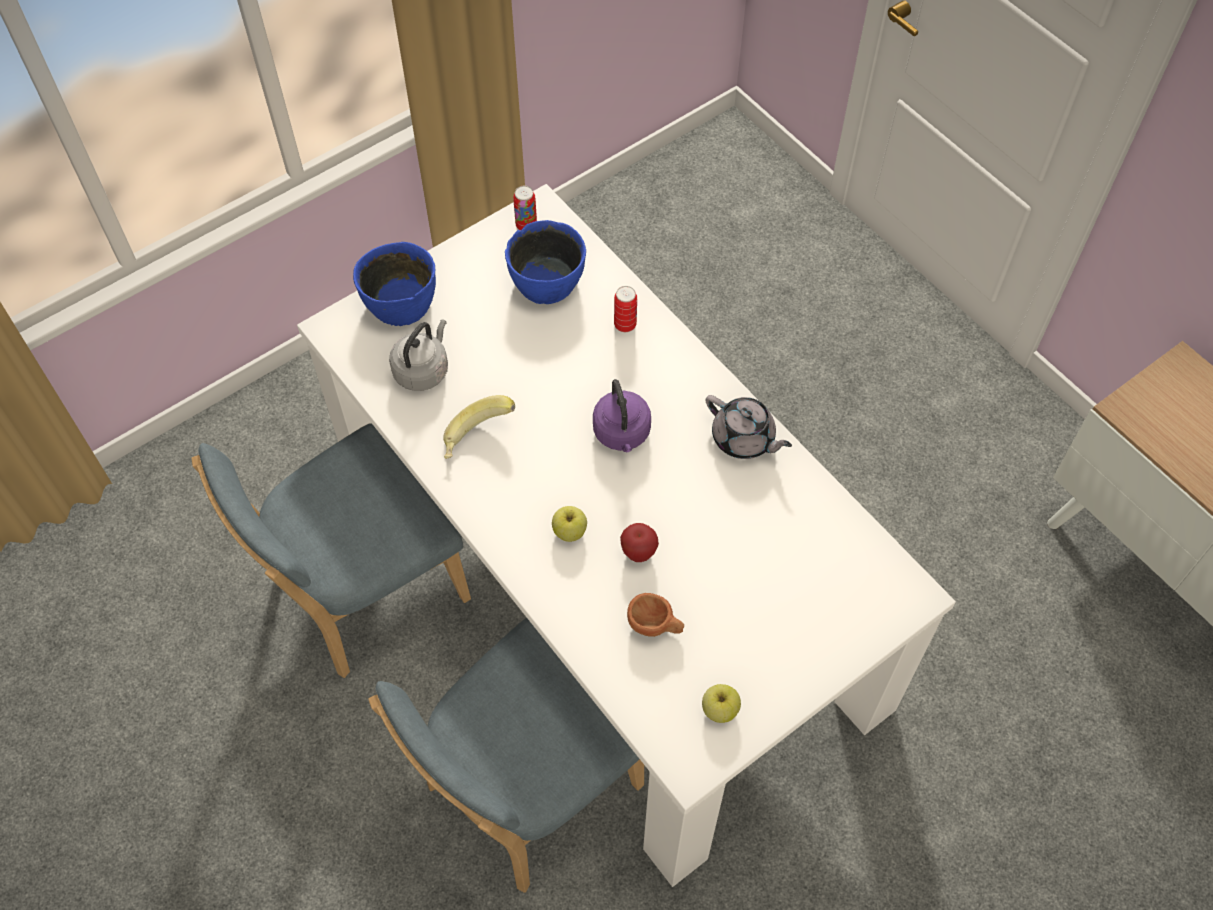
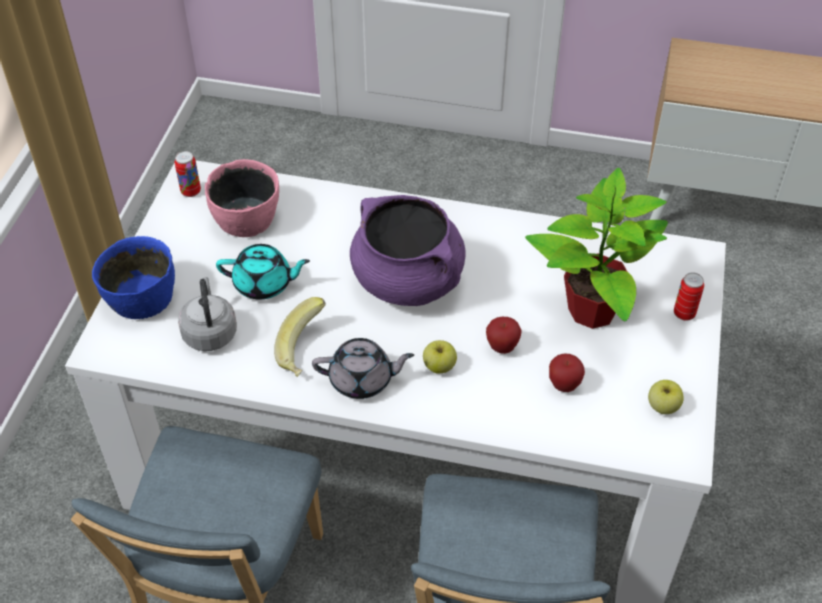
camera: 40 degrees left, 10 degrees down
blue bowl [505,220,586,304] -> pink bowl [205,159,279,237]
purple kettle [593,379,651,452] -> purple cooking pot [350,195,466,306]
can [614,286,637,332] -> can moved to [674,272,704,320]
brown cup [627,593,684,637] -> apple [549,354,585,392]
grey teapot [706,395,792,459] -> grey teapot moved to [312,338,414,399]
none -> turquoise teapot [216,244,310,299]
none -> potted plant [525,168,668,329]

